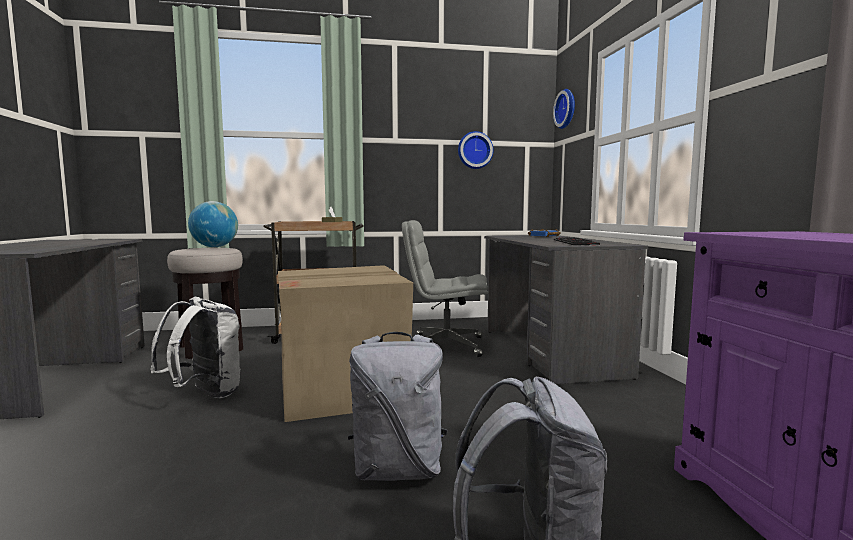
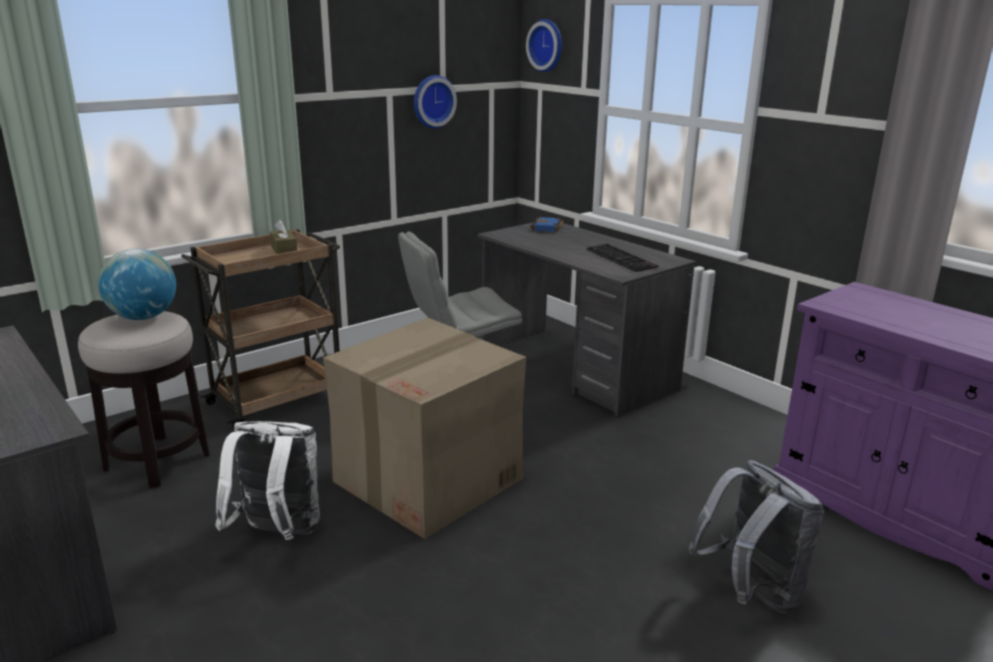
camera: 30 degrees left, 15 degrees up
grey backpack [348,332,448,481] -> none

